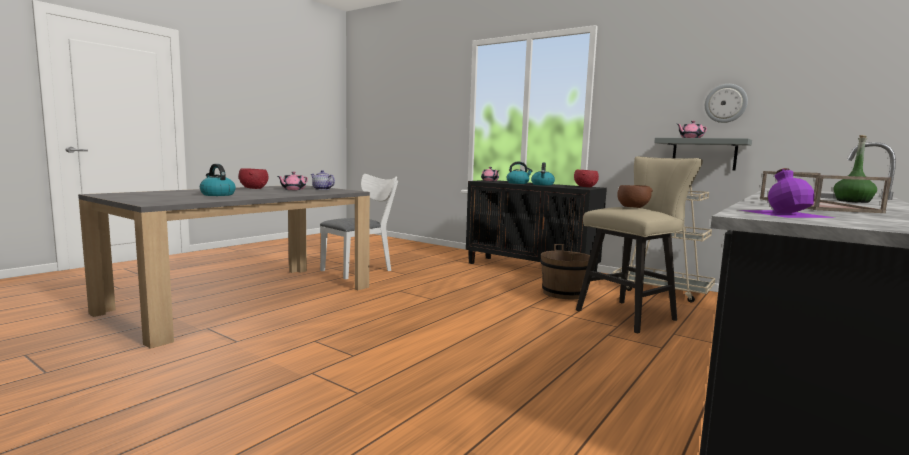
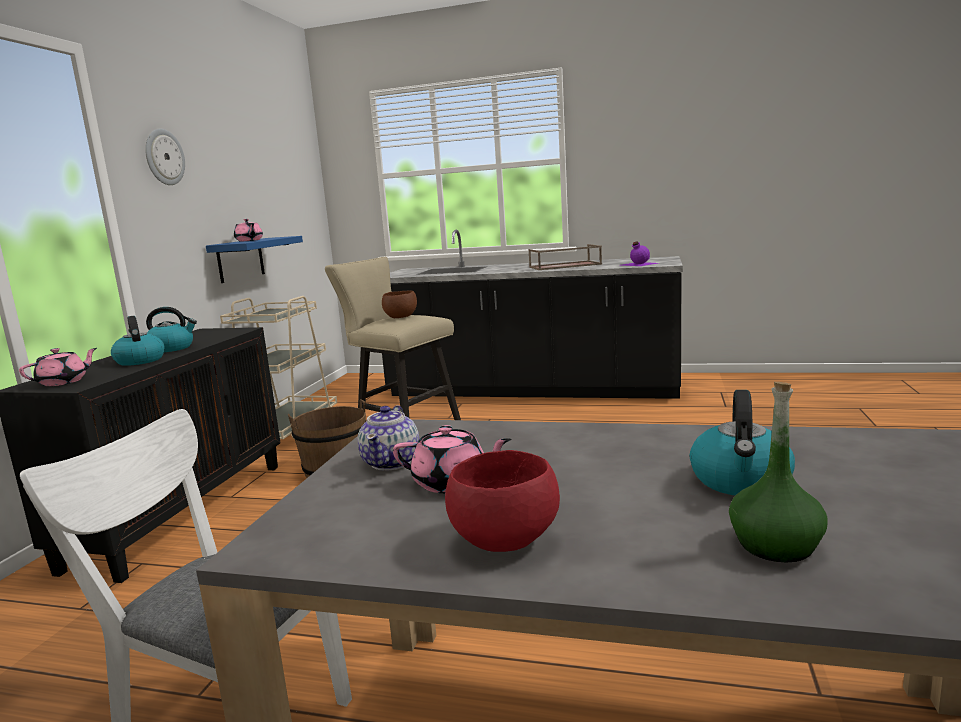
camera: 110 degrees left, 5 degrees up
red bowl [574,169,599,187] -> none
grey shelf [654,138,752,170] -> blue shelf [206,236,303,283]
wall clock [705,84,748,123] -> wall clock moved to [145,129,185,185]
green bottle [833,135,877,203] -> green bottle moved to [729,382,828,562]

